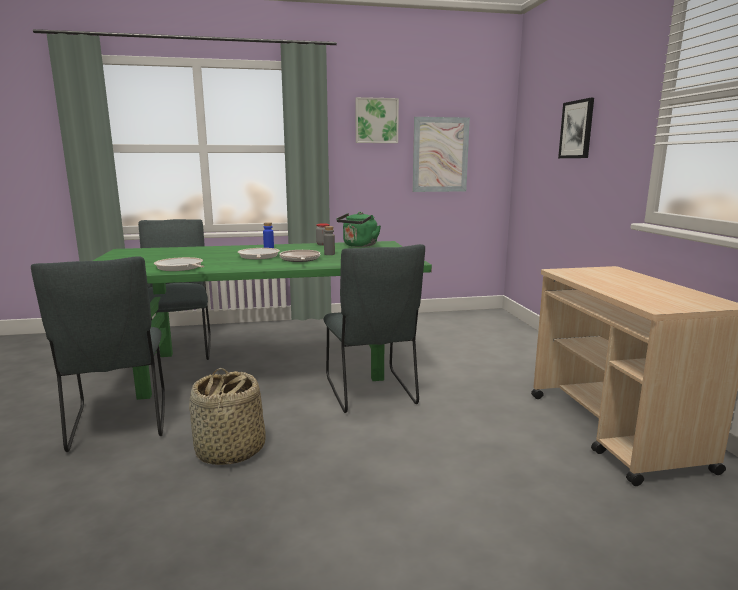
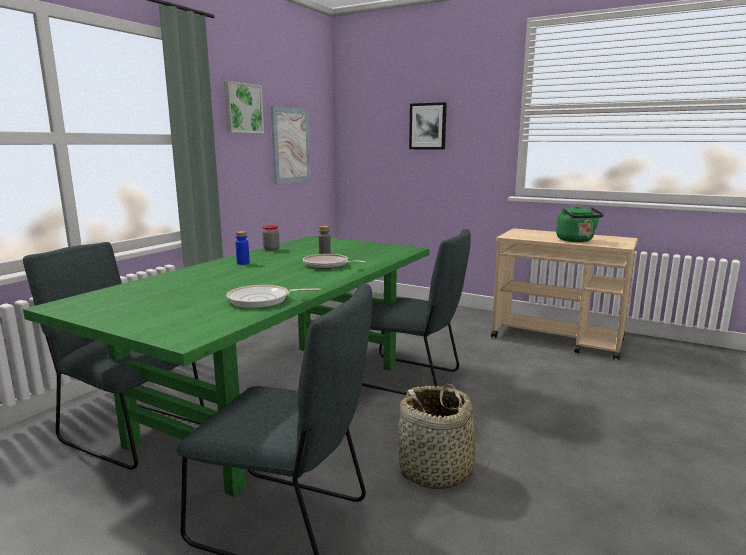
camera: 50 degrees left, 0 degrees up
frying pan [238,248,280,259] -> none
green kettle [336,212,381,247] -> green kettle moved to [556,205,604,242]

